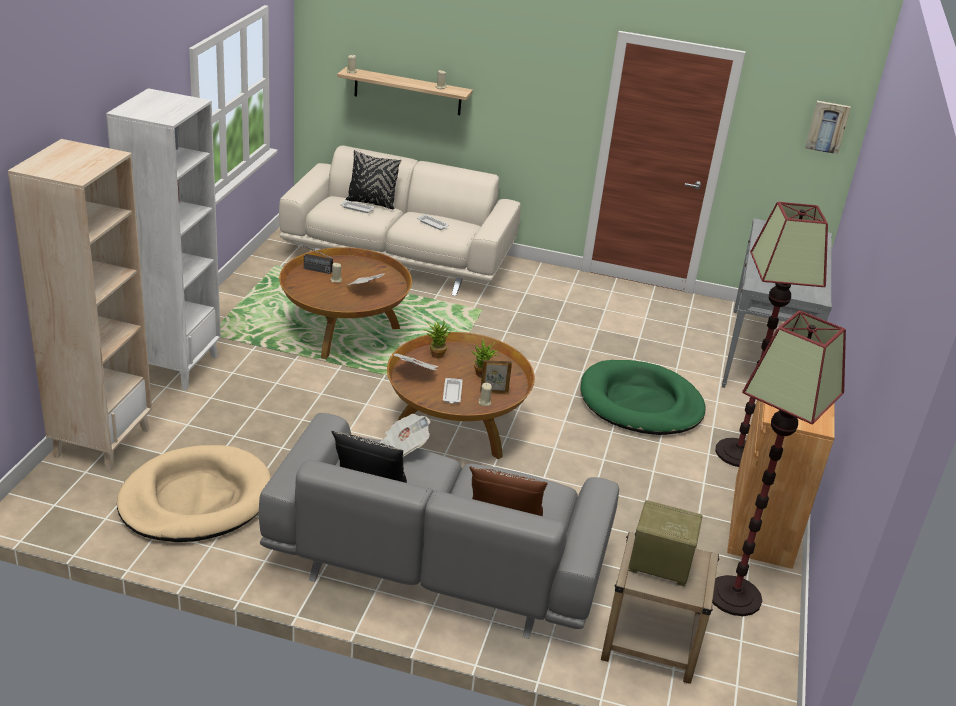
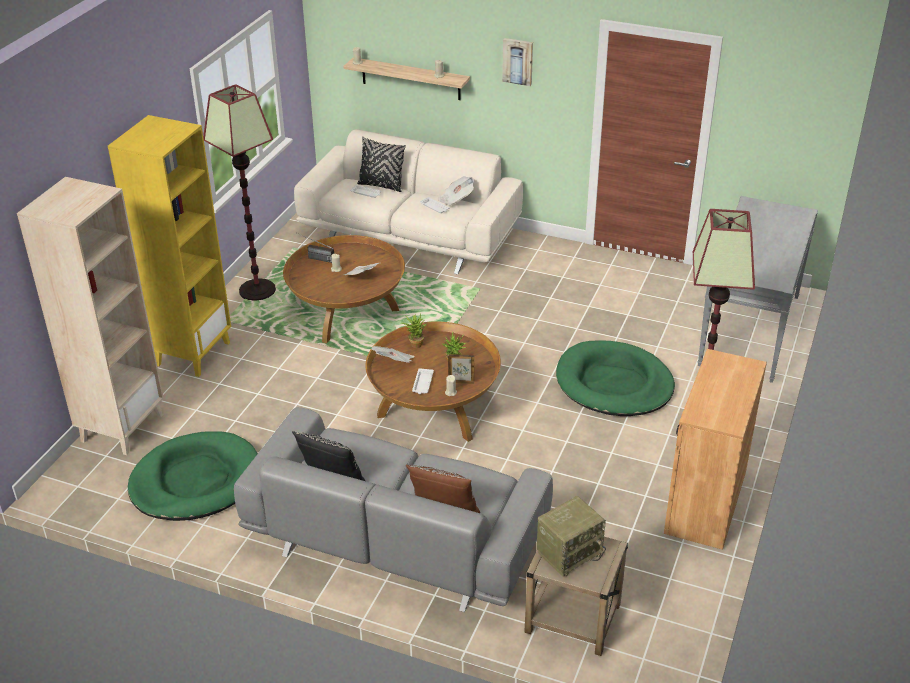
camera: 10 degrees right, 5 degrees up
white bookcase [106,88,221,390] -> yellow bookcase [108,115,231,377]
beige dog bed [117,445,271,542] -> green dog bed [128,431,258,521]
newspaper [379,414,431,457] -> newspaper moved to [438,176,475,206]
radio [629,500,703,586] -> radio turned 120 degrees clockwise [537,496,606,577]
floor lamp [712,311,846,616] -> floor lamp moved to [203,84,276,301]
picture [805,101,851,154] -> picture moved to [502,38,533,86]

